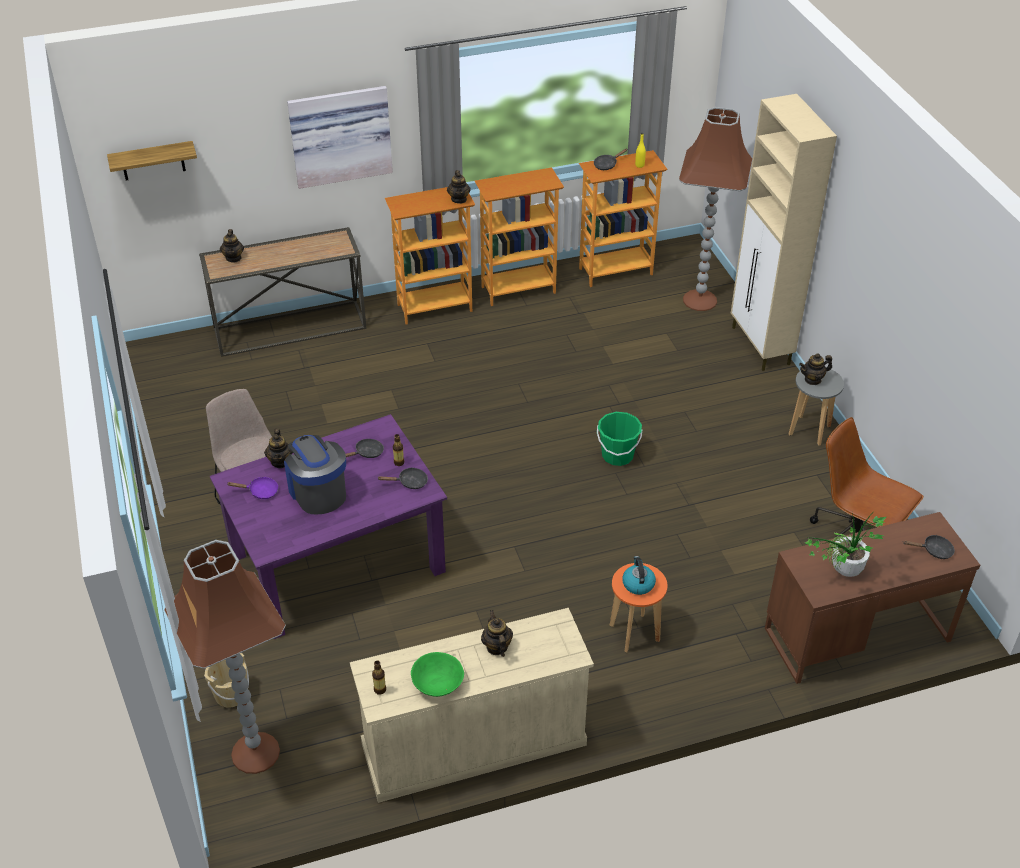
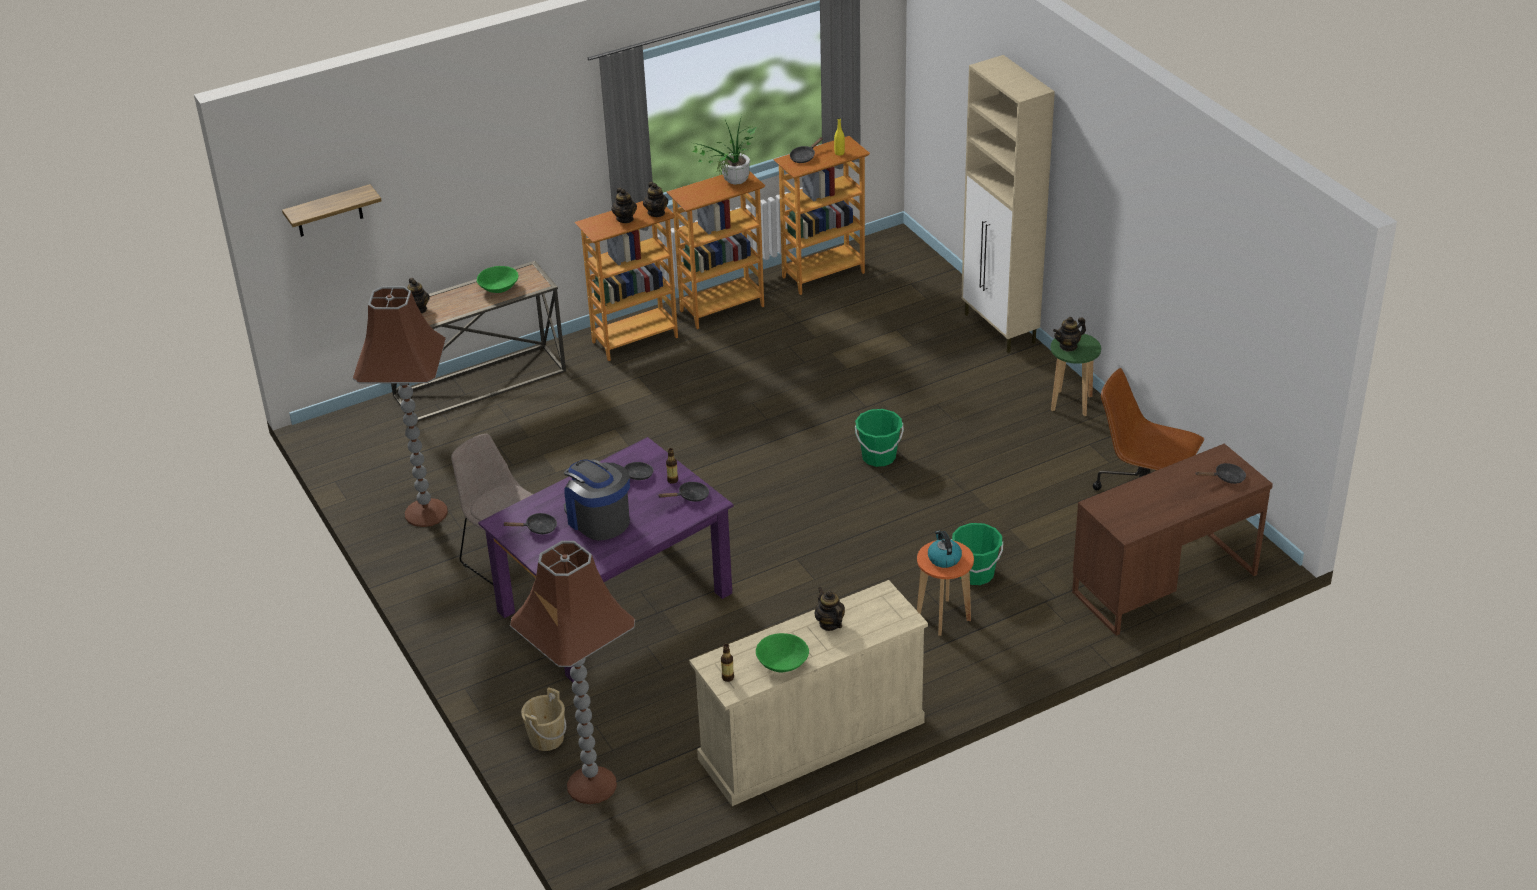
camera: 10 degrees left, 5 degrees down
purple frying pan [228,477,278,499] -> black frying pan [503,513,557,534]
teapot [264,429,293,468] -> teapot moved to [611,188,637,223]
picture [287,86,393,189] -> none
brown floor lamp [679,107,752,311] -> brown floor lamp moved to [353,286,448,527]
grey stool [789,369,844,445] -> green stool [1051,334,1101,416]
potted plant [805,513,886,577] -> potted plant moved to [692,115,757,185]
none -> green bowl [477,266,518,293]
none -> green bucket [951,523,1003,585]

